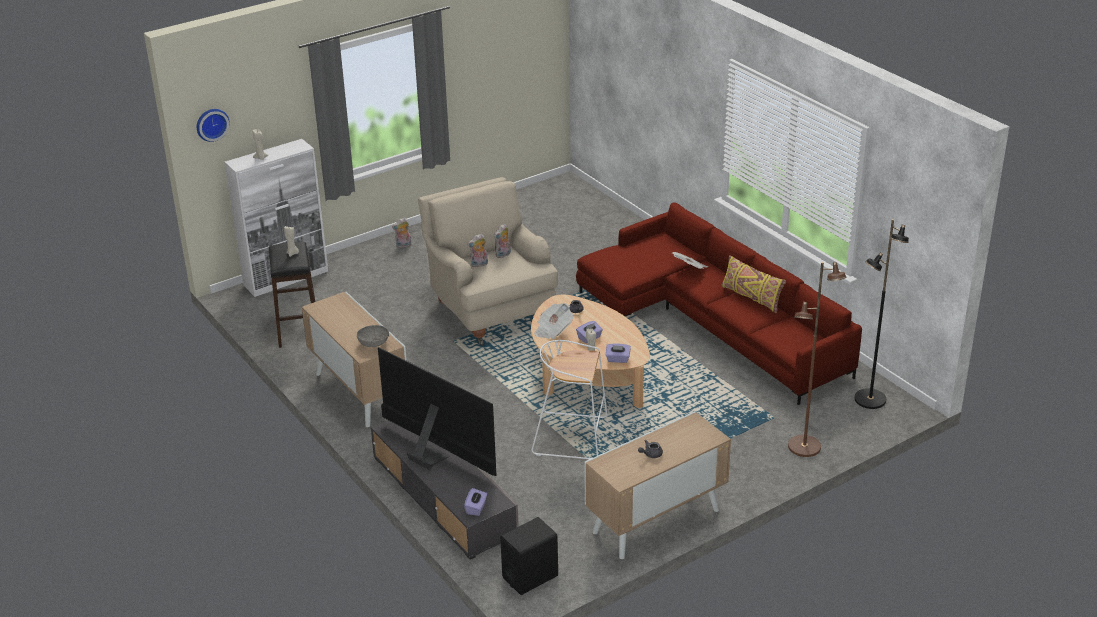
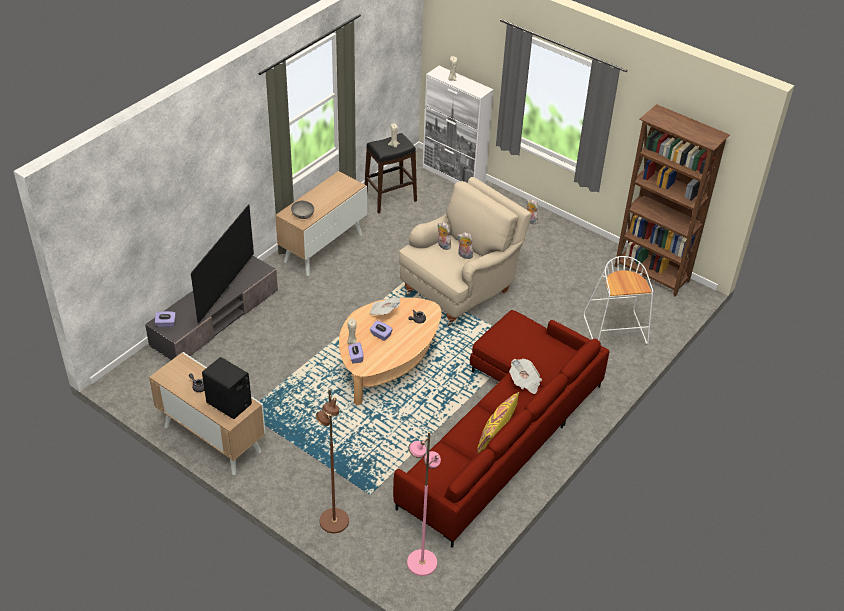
camera: 70 degrees right, 10 degrees up
wall clock [197,109,230,142] -> none
black speaker [500,517,558,595] -> black speaker moved to [202,357,252,419]
white stool [531,340,607,460] -> white stool moved to [584,256,653,344]
black floor lamp [854,219,909,409] -> pink floor lamp [407,432,441,576]
none -> brown bookcase [614,104,730,297]

